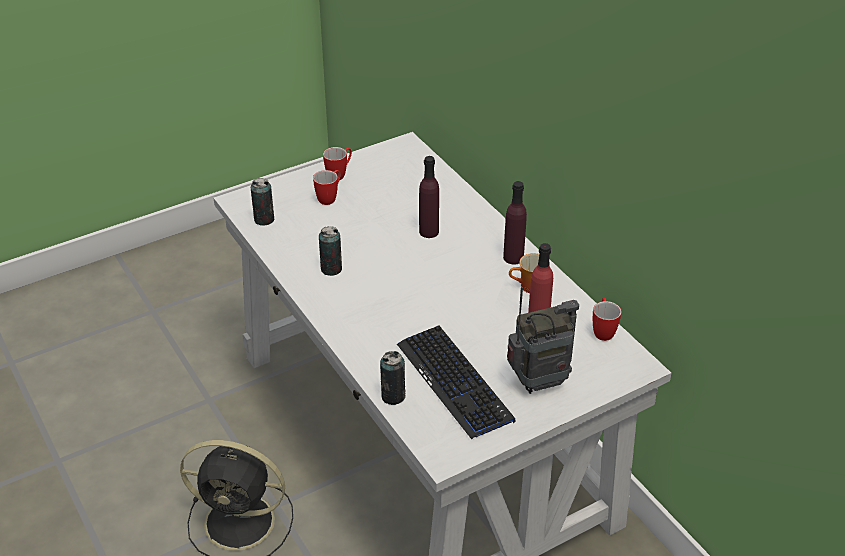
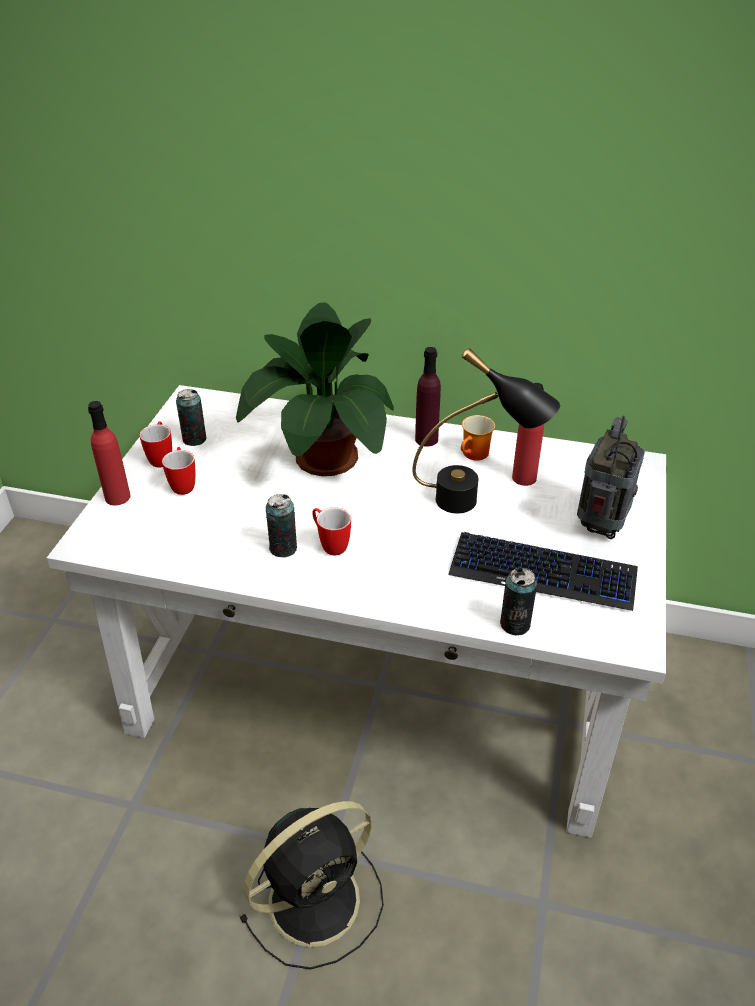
camera: 45 degrees left, 0 degrees up
can [251,178,274,226] -> can moved to [176,389,206,446]
purple bottle [419,156,439,238] -> potted plant [236,302,394,476]
mug [593,298,622,341] -> mug moved to [312,507,351,555]
none -> red bottle [88,401,130,505]
none -> black table lamp [412,348,560,514]

